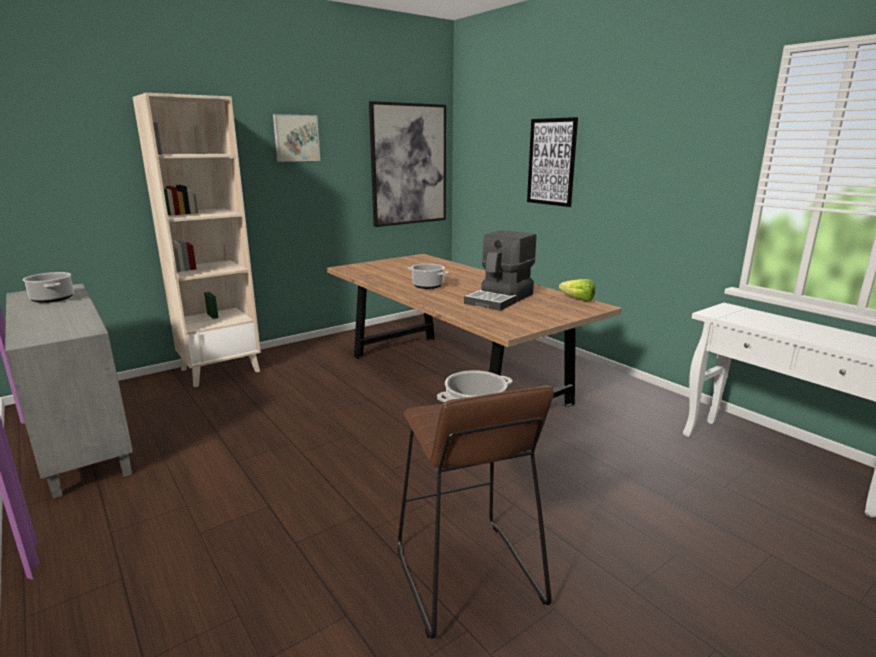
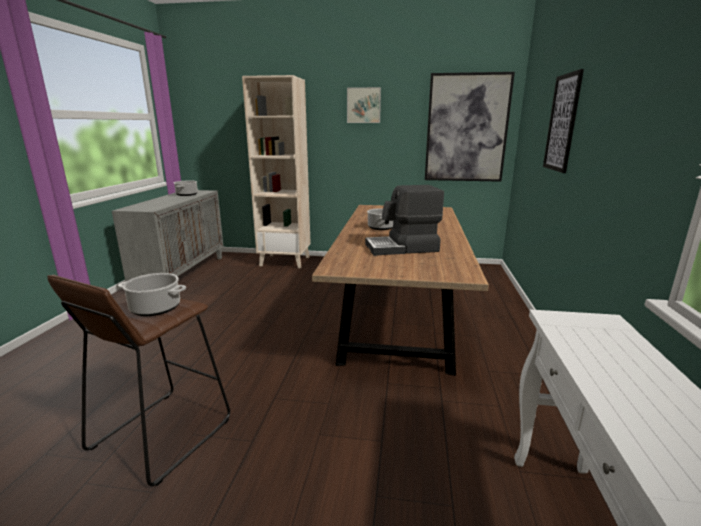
camera: 45 degrees right, 0 degrees up
lettuce [559,279,595,302] -> none

